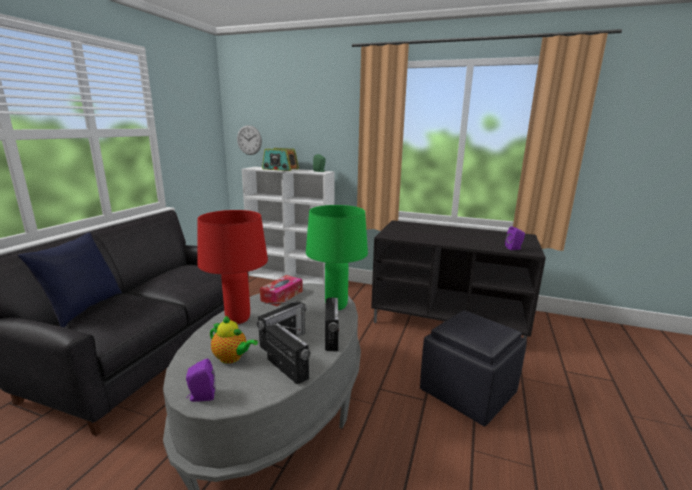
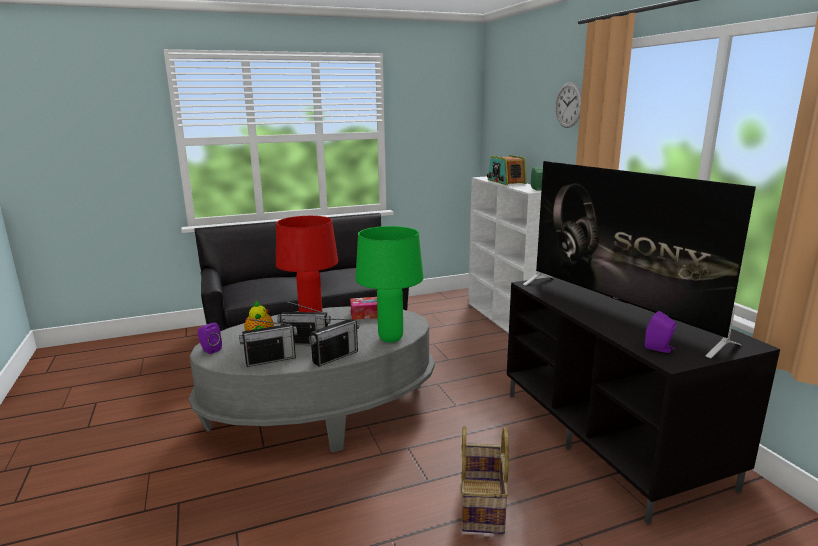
camera: 50 degrees right, 0 degrees up
blue pillow [18,232,122,327] -> none
wall clock [237,125,262,155] -> wall clock moved to [555,82,582,128]
radio [266,323,311,384] -> radio turned 60 degrees clockwise [239,319,297,367]
black ottoman [420,310,527,427] -> basket [461,426,509,534]
none -> television [523,161,756,358]

